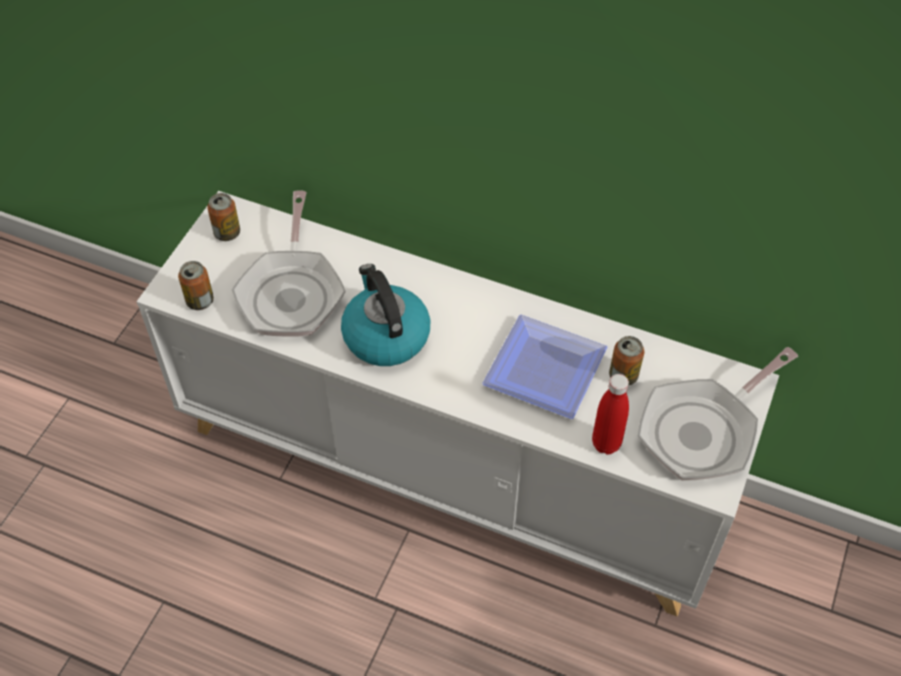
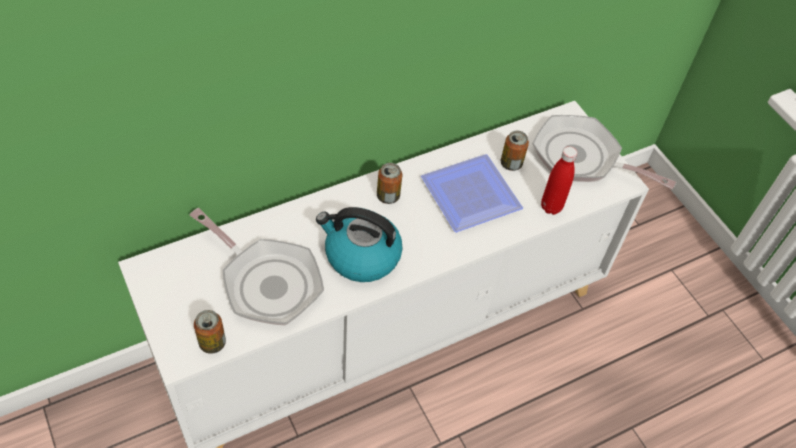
camera: 55 degrees left, 0 degrees up
can [207,193,240,241] -> can moved to [377,163,402,204]
frying pan [637,347,798,481] -> frying pan turned 120 degrees clockwise [532,115,676,190]

